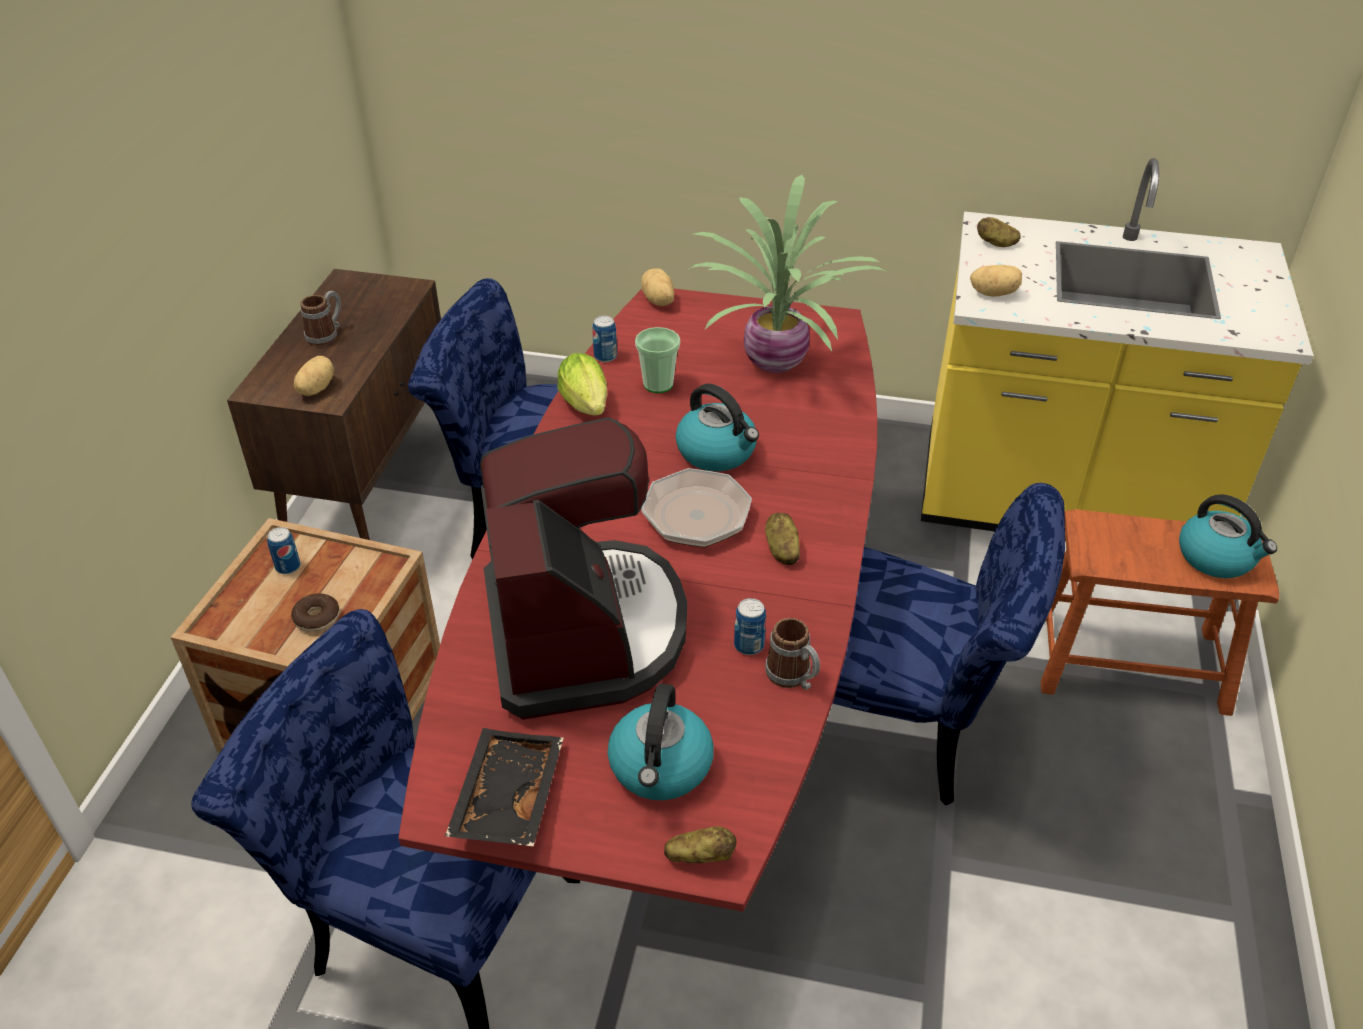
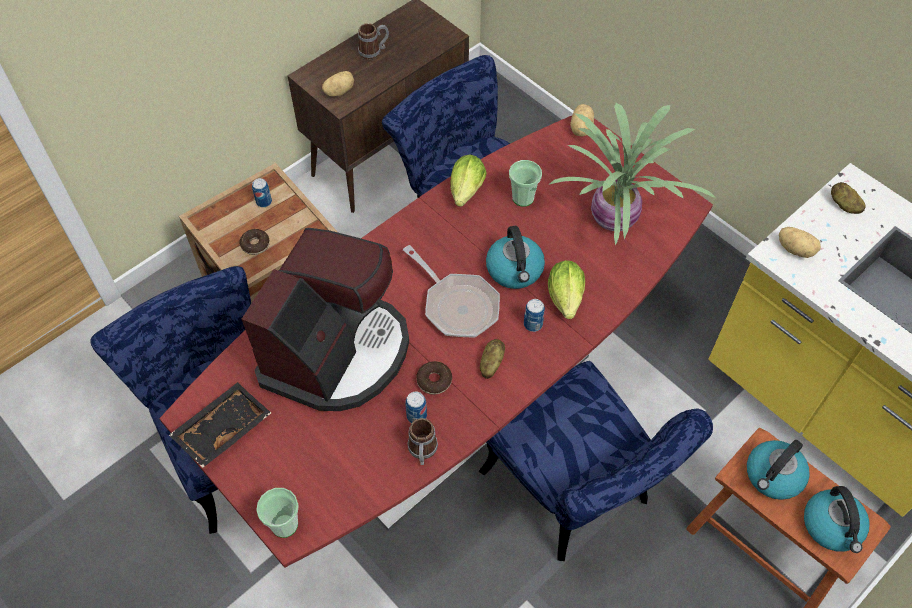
camera: 35 degrees right, 15 degrees up
can [592,316,617,362] -> can moved to [524,299,545,332]
kettle [607,684,714,800] -> kettle moved to [747,440,810,500]
potato [664,826,736,863] -> cup [256,488,299,538]
none -> donut [416,361,452,394]
none -> lettuce [548,260,585,319]

